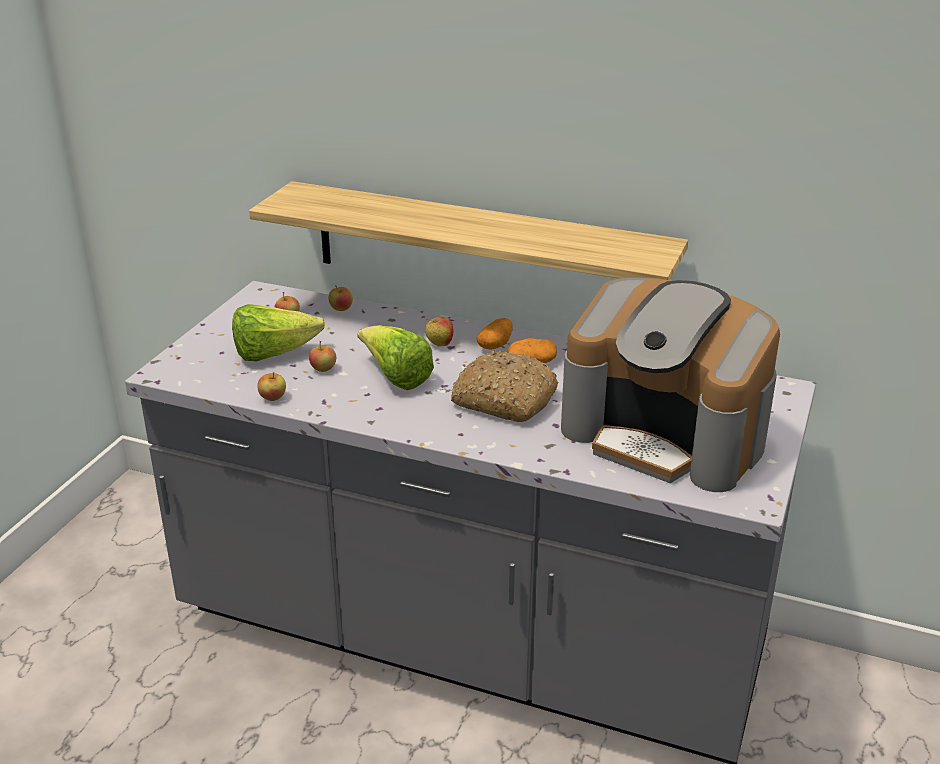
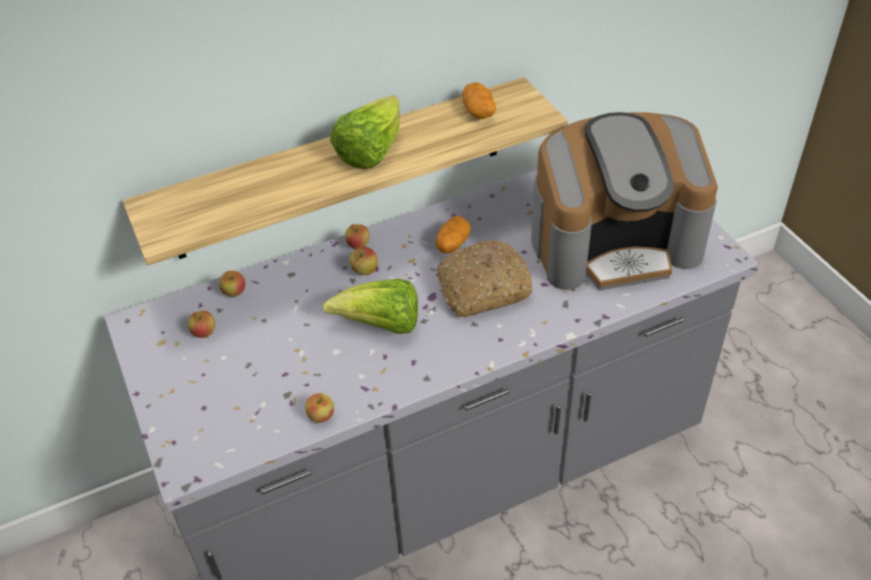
camera: 45 degrees left, 15 degrees up
lettuce [232,304,325,361] -> lettuce moved to [330,95,400,169]
apple [309,341,336,372] -> apple moved to [345,224,370,249]
potato [477,318,513,350] -> potato moved to [462,83,496,119]

